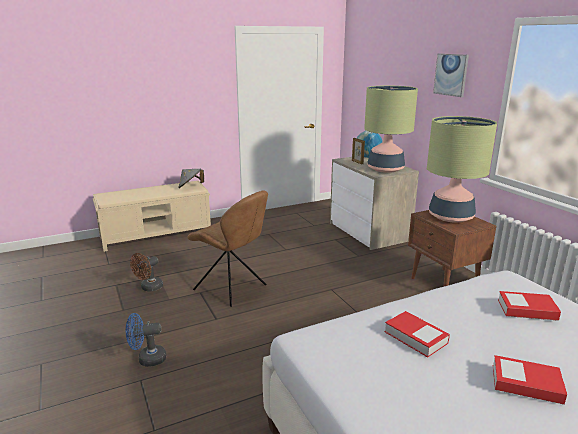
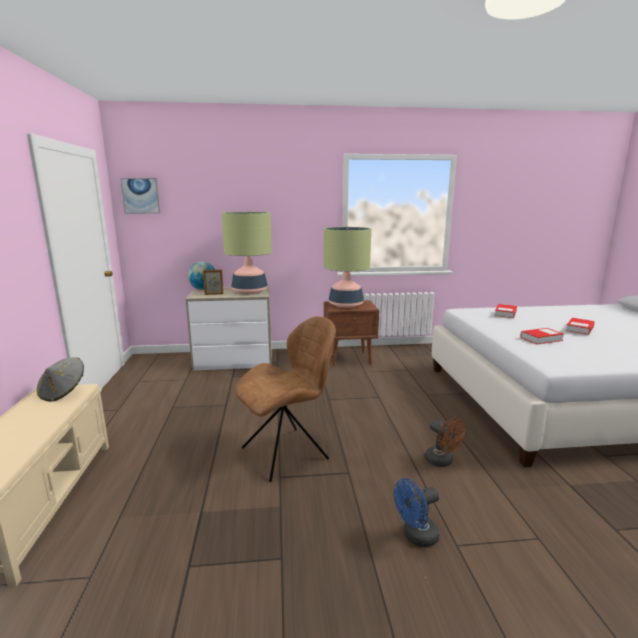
camera: 70 degrees left, 5 degrees down
blue fan [126,313,166,367] -> blue fan turned 60 degrees clockwise [394,478,440,547]
brown fan [130,253,163,292] -> brown fan moved to [425,418,466,467]
picture [433,54,469,97] -> picture moved to [120,178,160,214]

